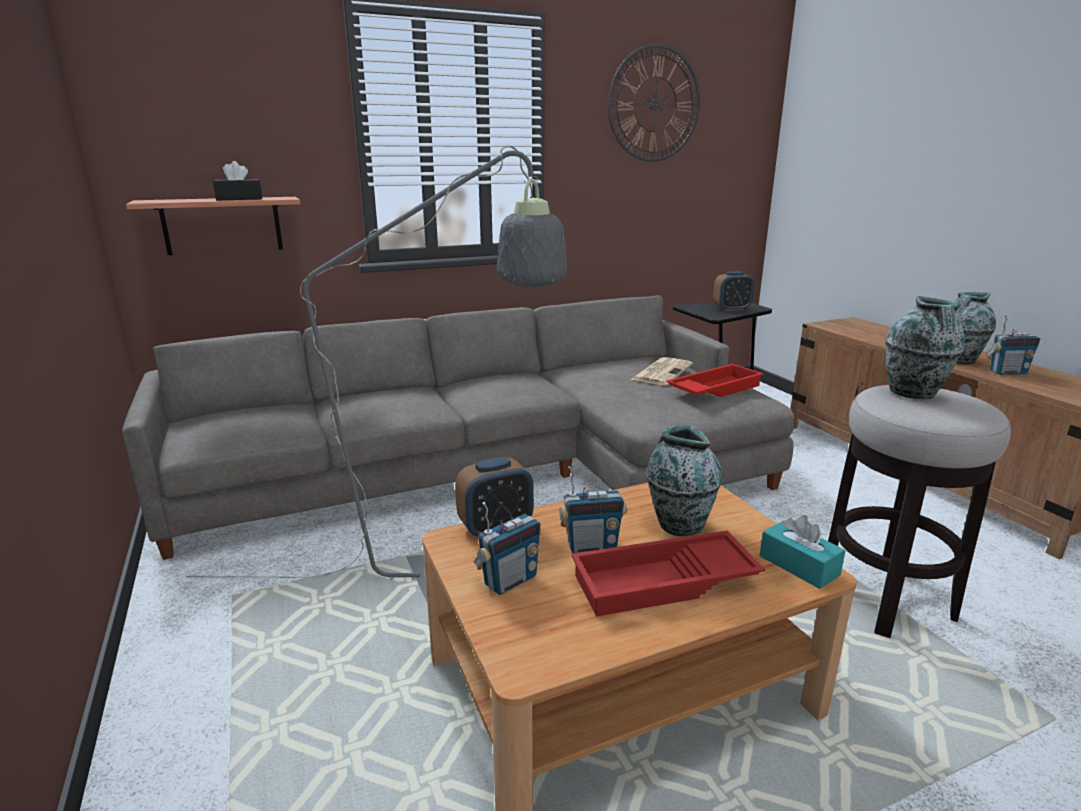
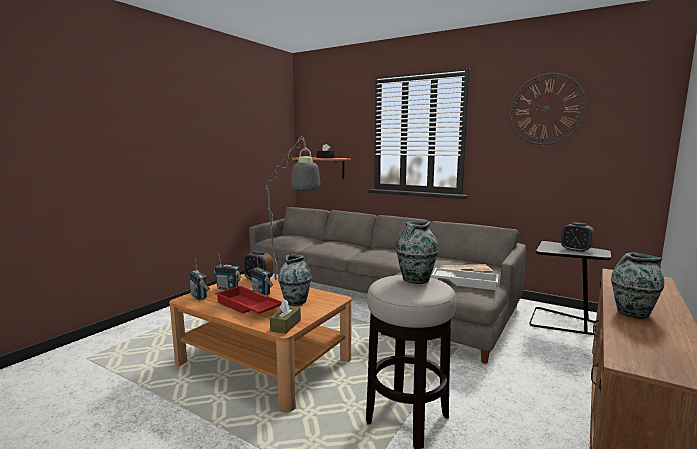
camera: 55 degrees right, 10 degrees down
red tray [666,364,764,397] -> white tray [432,268,498,290]
turquoise tissue box [759,515,846,589] -> brown tissue box [270,299,301,334]
radio [986,314,1040,375] -> radio moved to [189,258,210,300]

